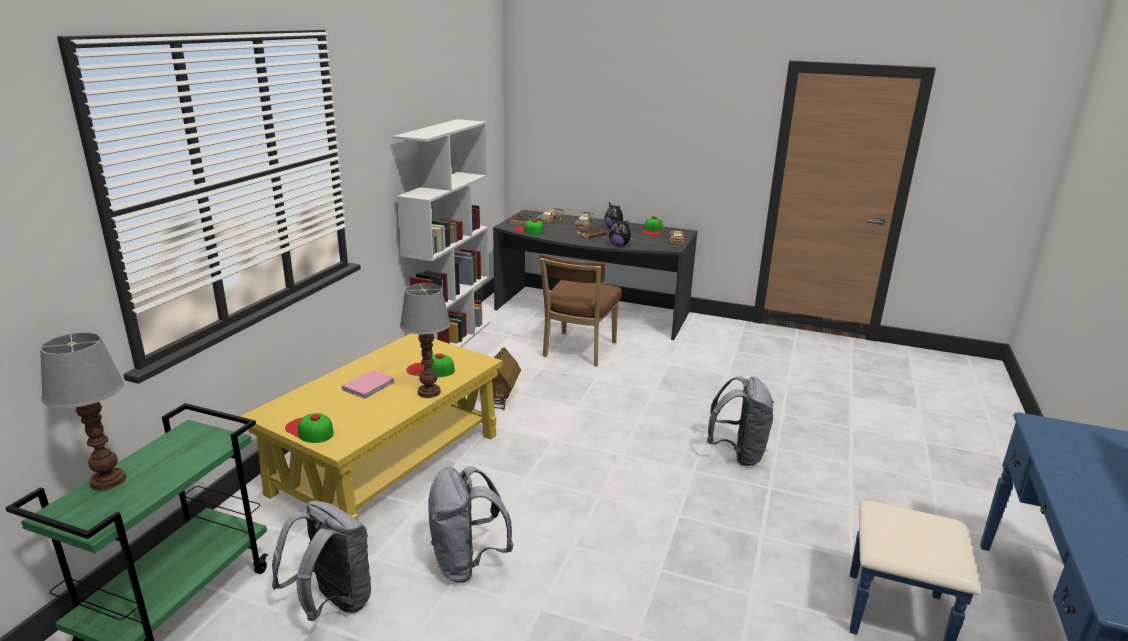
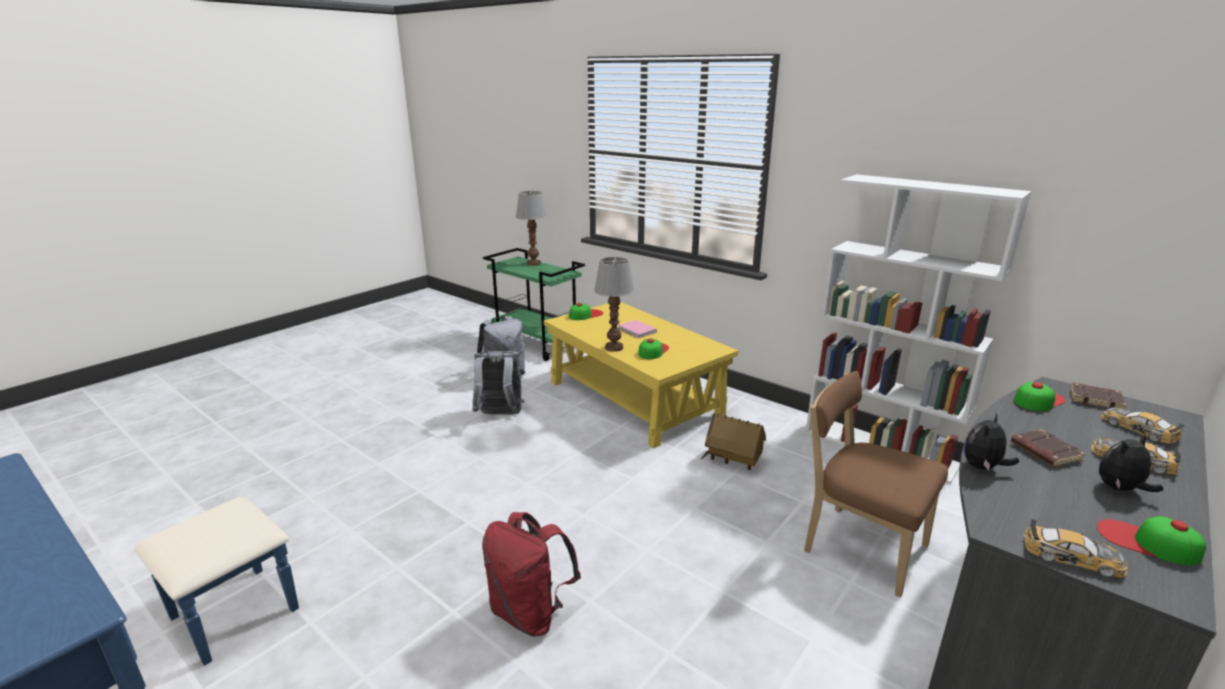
camera: 110 degrees right, 0 degrees up
grey backpack [707,376,774,466] -> red backpack [482,512,581,637]

